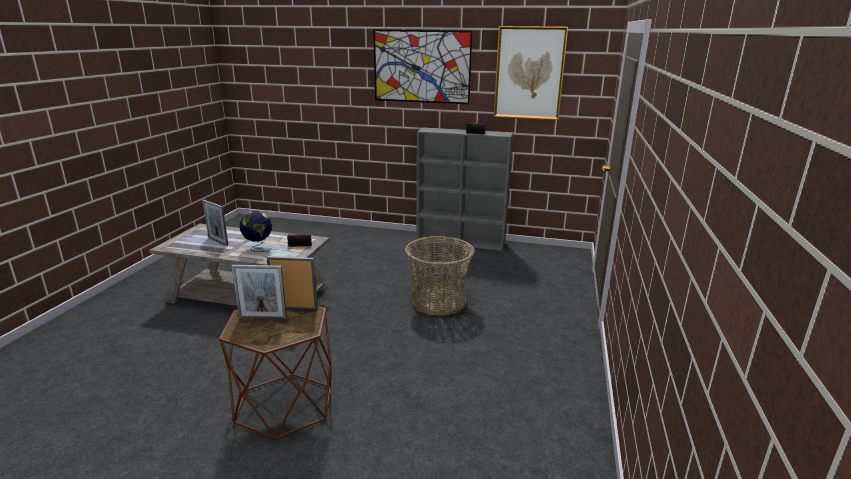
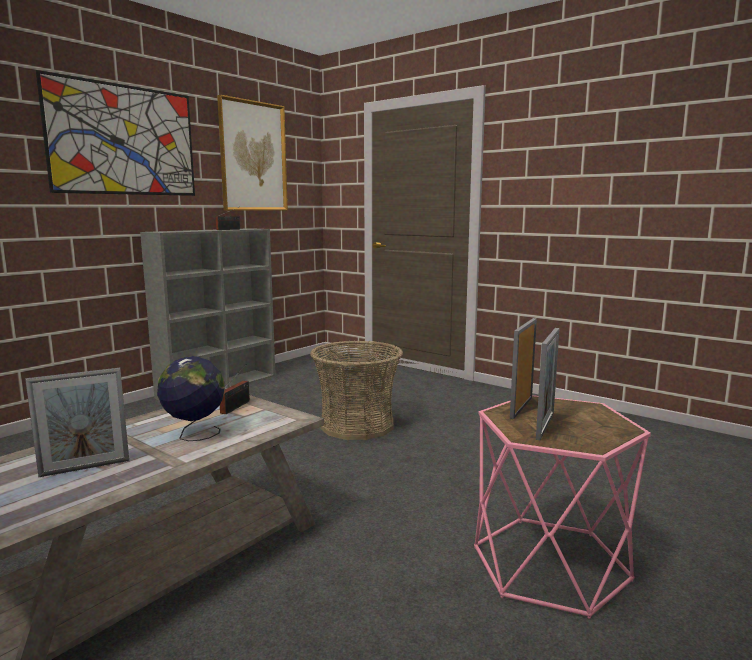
camera: 65 degrees left, 10 degrees down
brown side table [219,306,332,441] -> pink side table [474,395,651,619]

